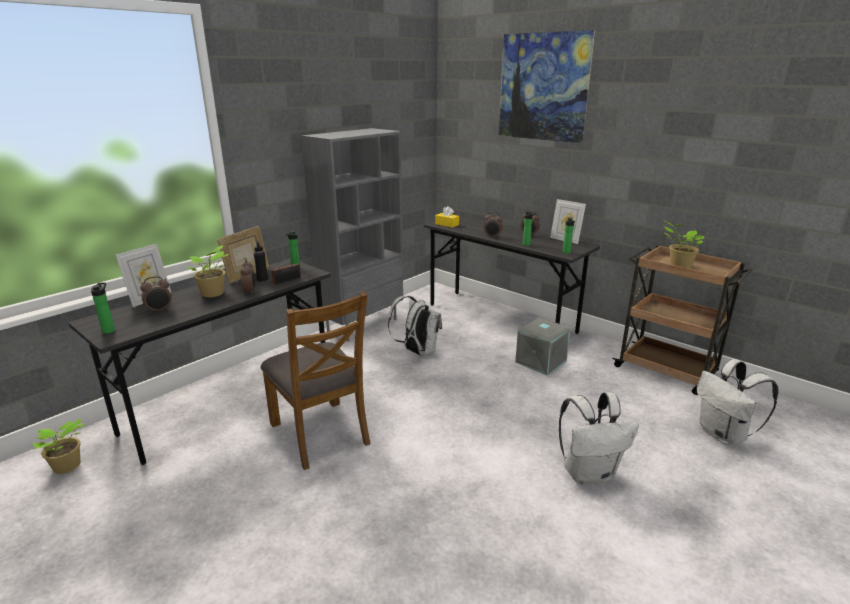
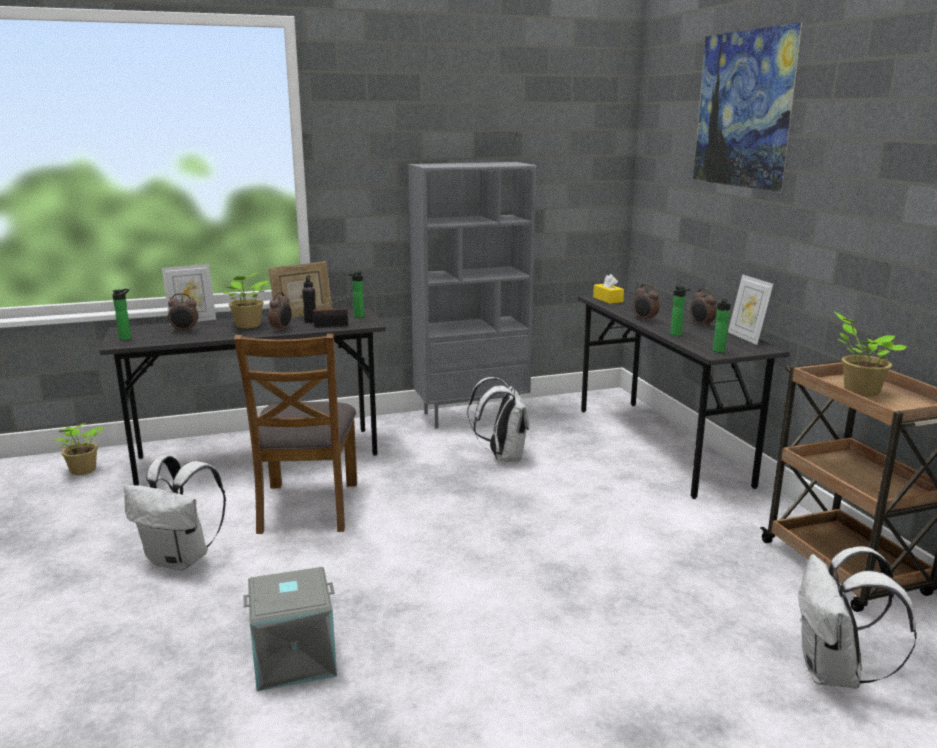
camera: 30 degrees right, 5 degrees down
grey storage box [515,318,570,376] -> grey storage box moved to [243,567,337,691]
white backpack [559,392,639,484] -> white backpack moved to [124,456,226,570]

